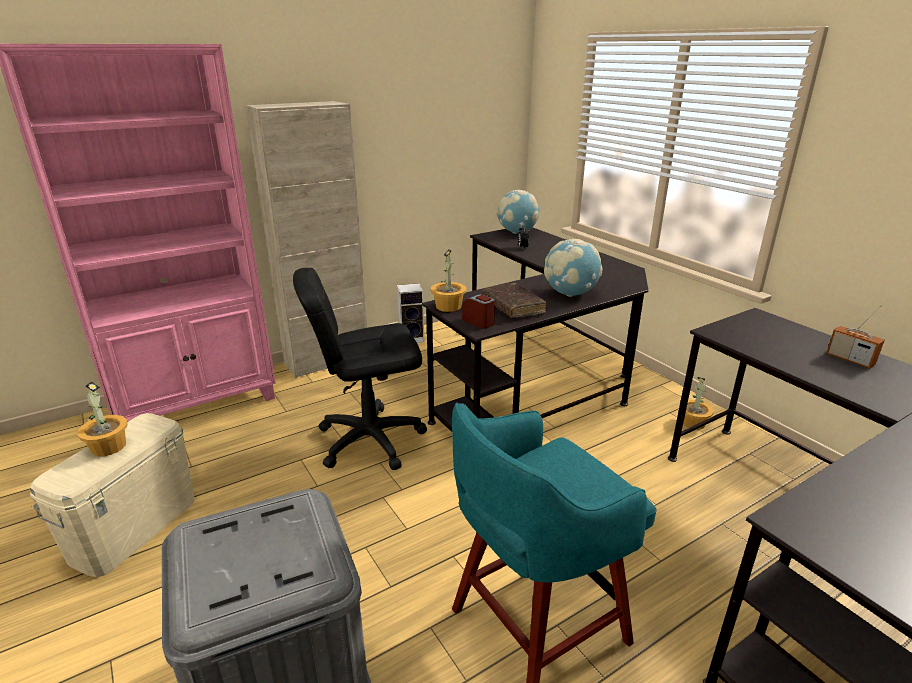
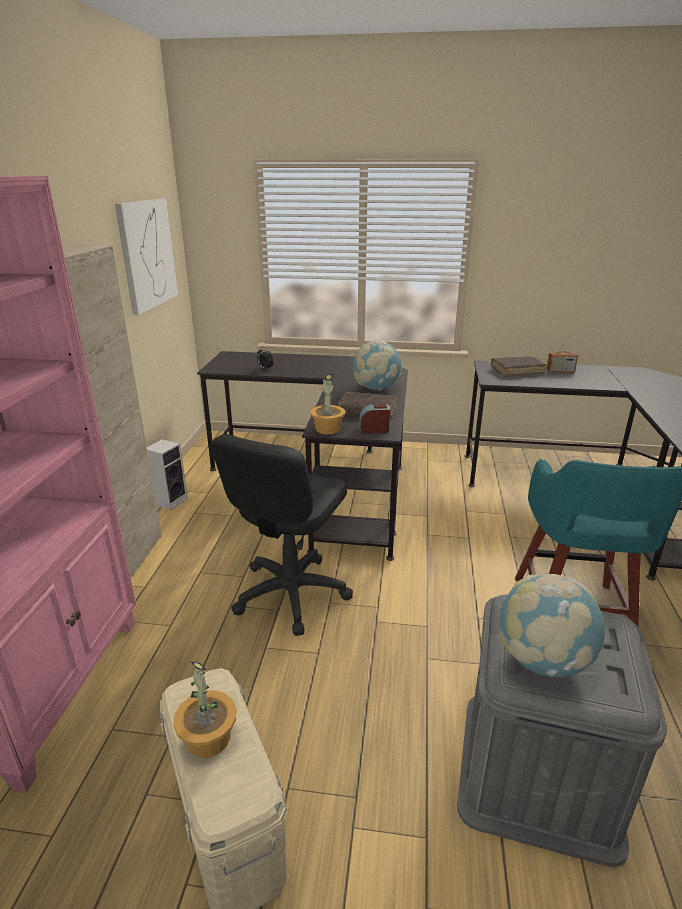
camera: 50 degrees left, 0 degrees up
globe [497,190,539,234] -> globe moved to [500,574,606,677]
potted plant [683,377,713,430] -> none
none -> picture [115,198,178,315]
none -> brown book [491,356,546,377]

